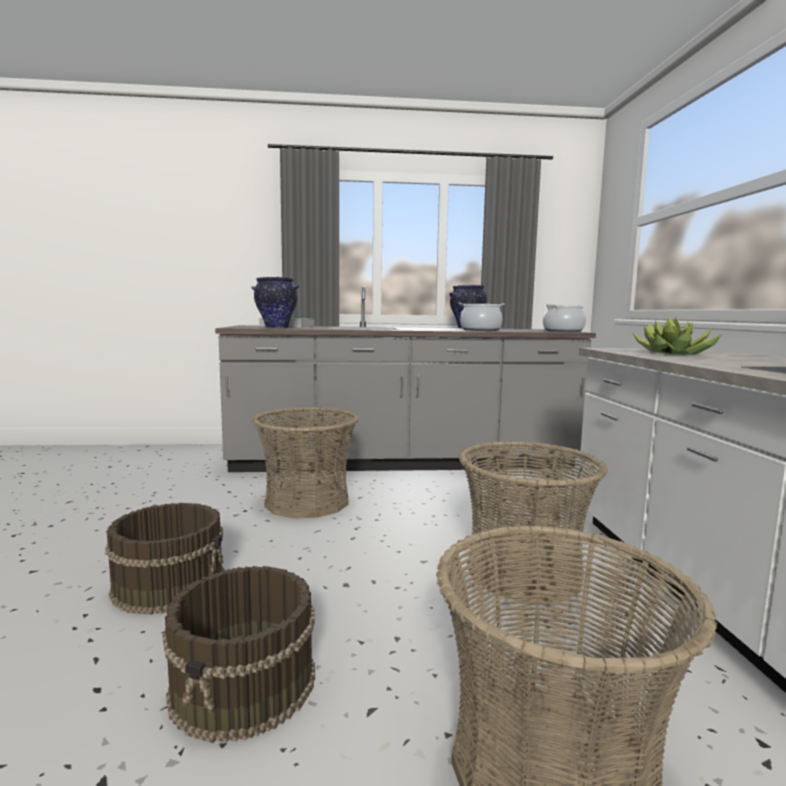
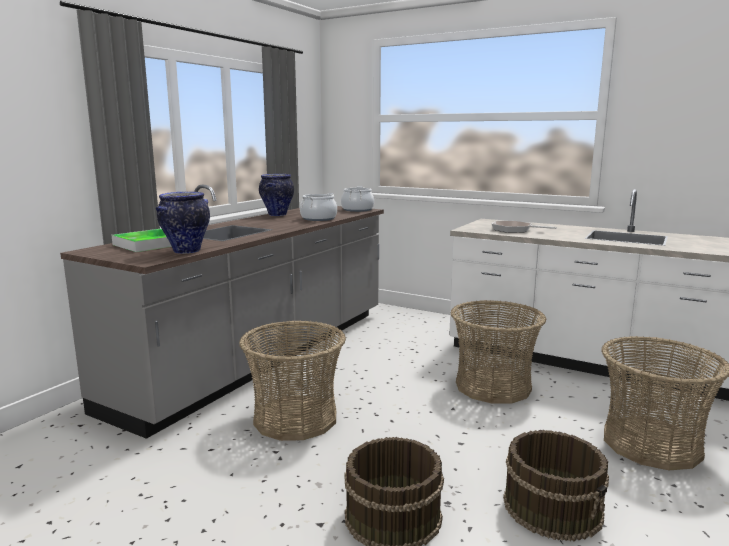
camera: 55 degrees left, 5 degrees up
potted plant [632,317,722,355] -> frying pan [492,221,556,233]

